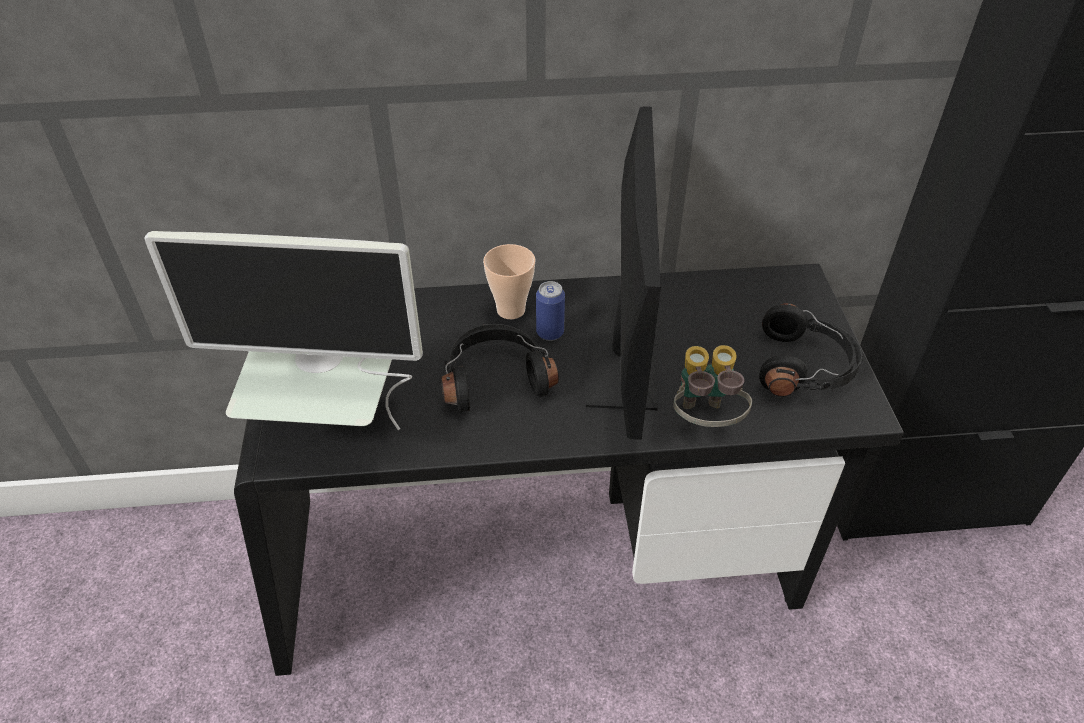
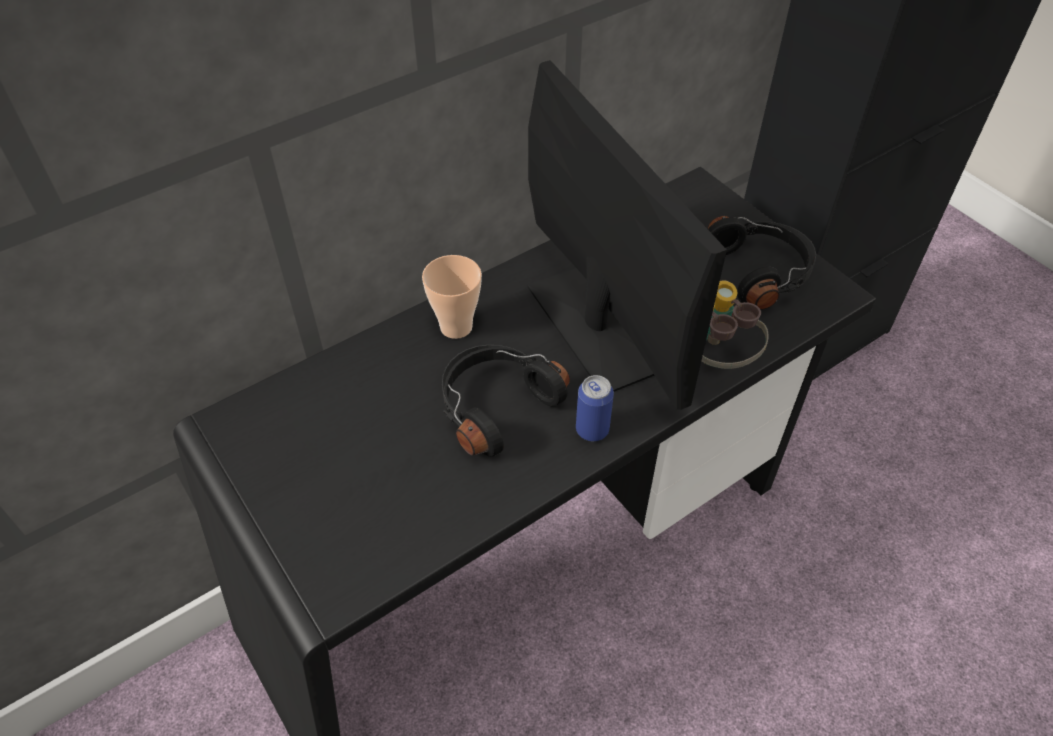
camera: 30 degrees left, 5 degrees up
monitor [144,231,423,430] -> none
can [536,281,565,341] -> can moved to [576,375,614,441]

